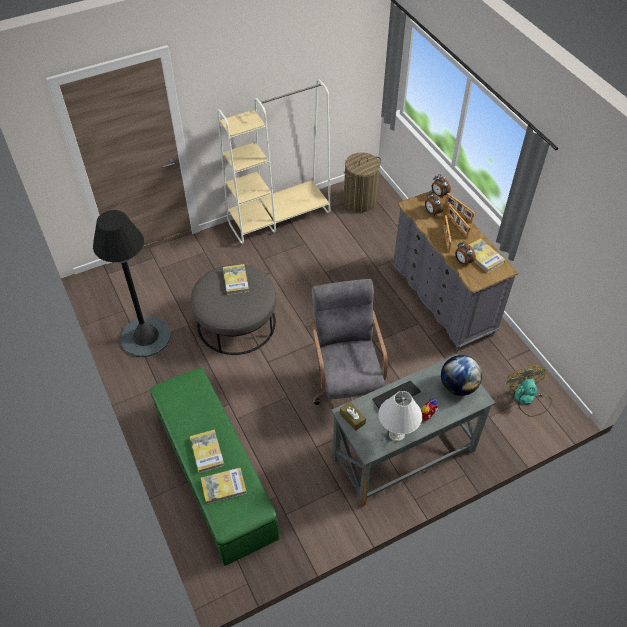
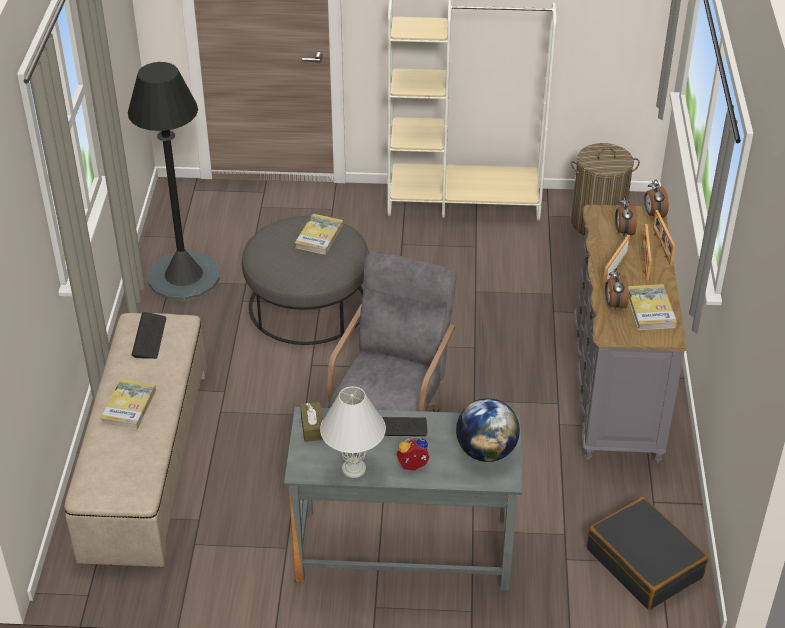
camera: 30 degrees right, 10 degrees down
green bench [150,368,279,566] -> beige bench [64,313,207,567]
book [201,468,247,504] -> none
fan [507,366,552,417] -> black suitcase [587,497,709,610]
none -> keyboard [132,312,166,359]

